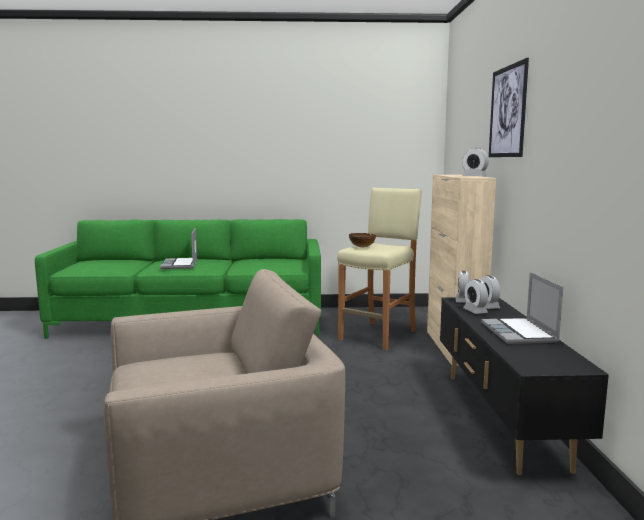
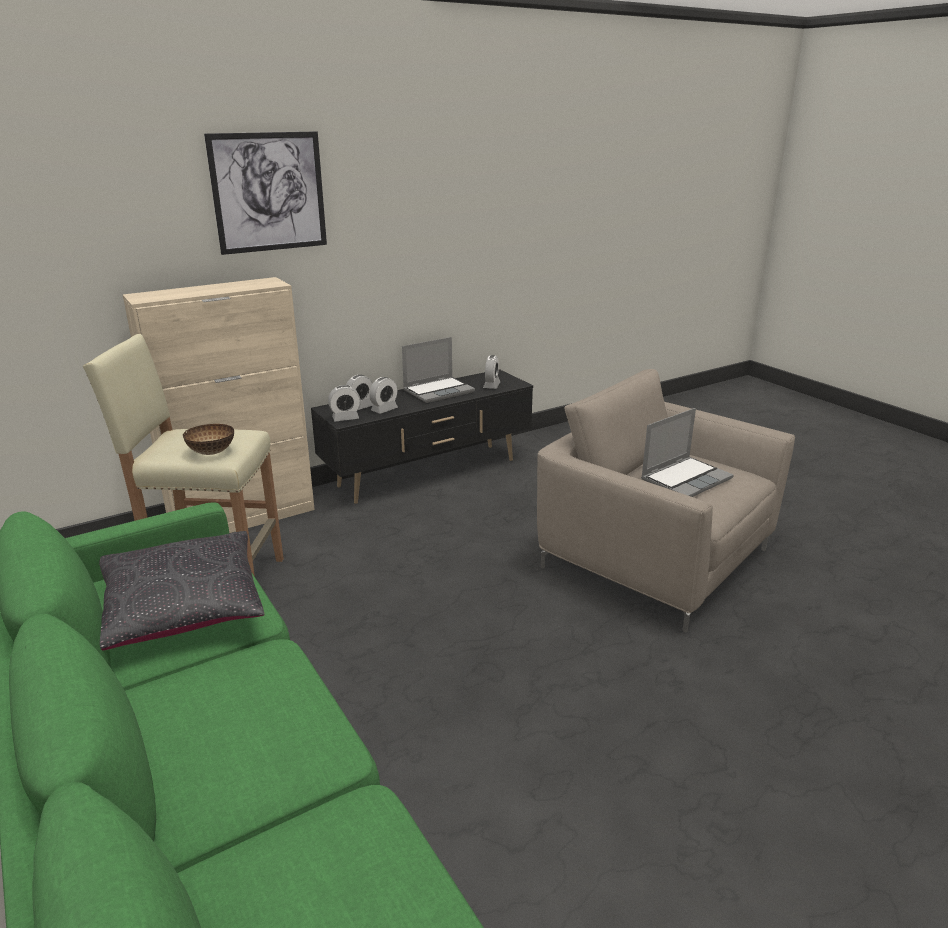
camera: 120 degrees left, 15 degrees up
laptop [160,228,197,269] -> laptop moved to [641,408,734,497]
alarm clock [462,148,489,176] -> alarm clock moved to [483,355,500,389]
none -> black pillow [99,531,265,651]

